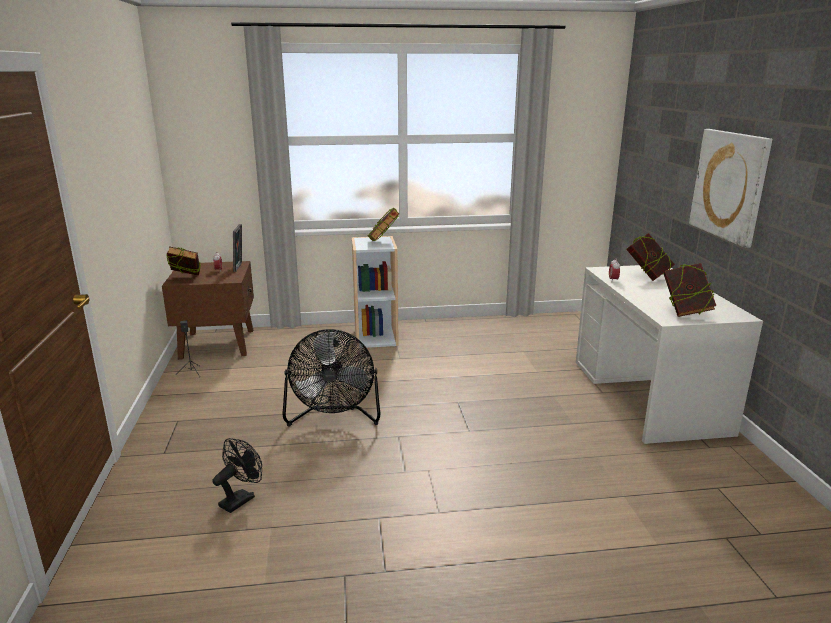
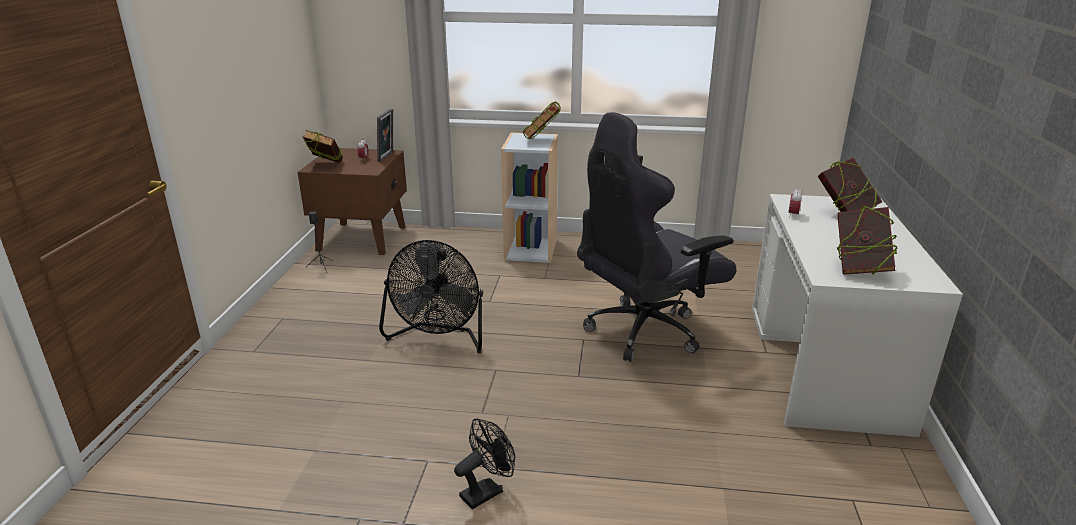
camera: 15 degrees right, 5 degrees up
black fan [213,438,262,513] -> black fan moved to [454,418,515,509]
picture [689,129,772,248] -> none
none -> black office chair [577,112,737,362]

